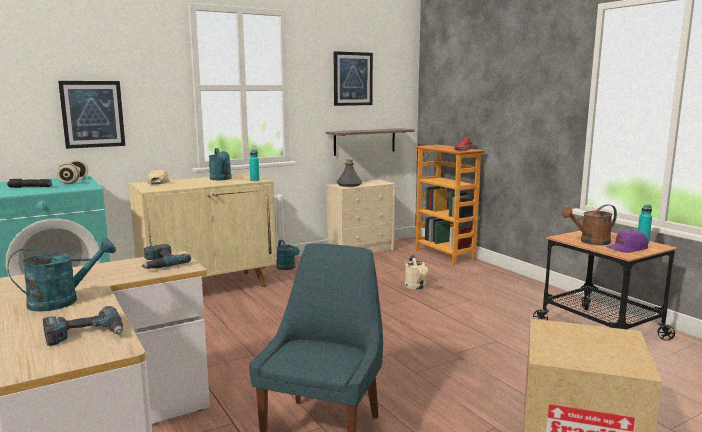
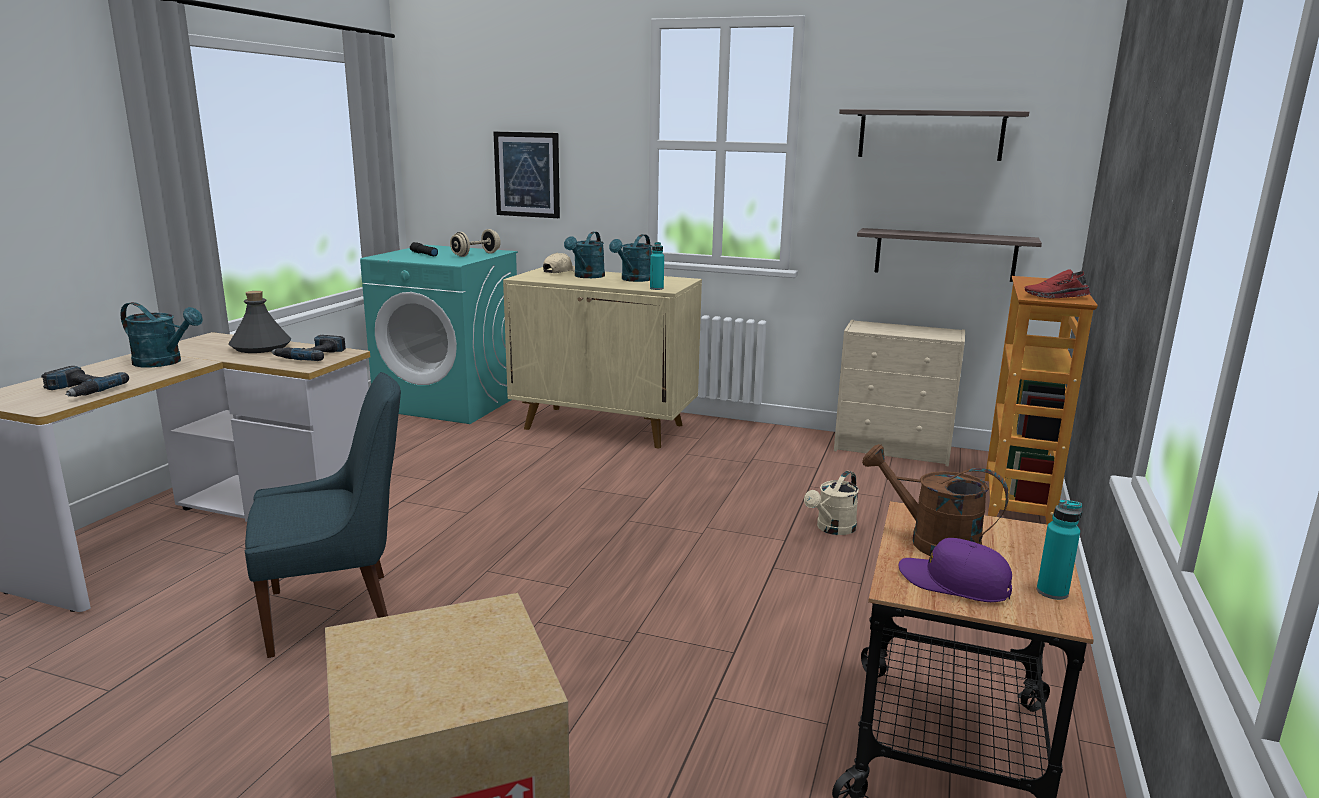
camera: 50 degrees right, 5 degrees up
turquoise watering can [276,240,300,270] -> turquoise watering can moved to [564,232,605,278]
picture [334,51,373,106] -> shelf [839,109,1029,161]
grey bottle [336,159,362,187] -> grey bottle moved to [229,291,291,353]

